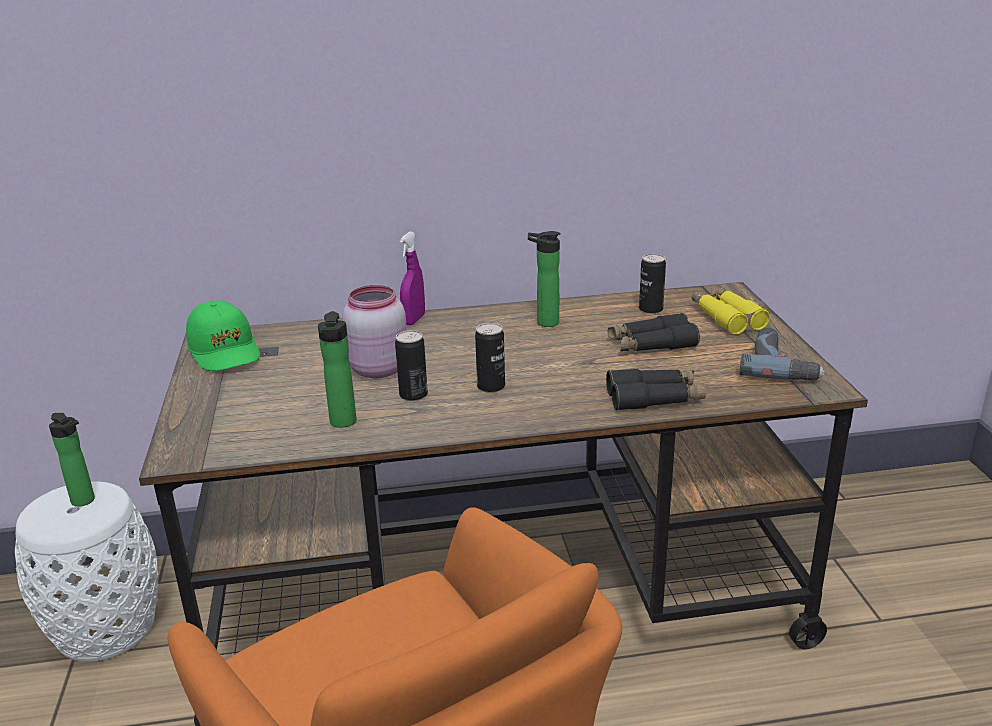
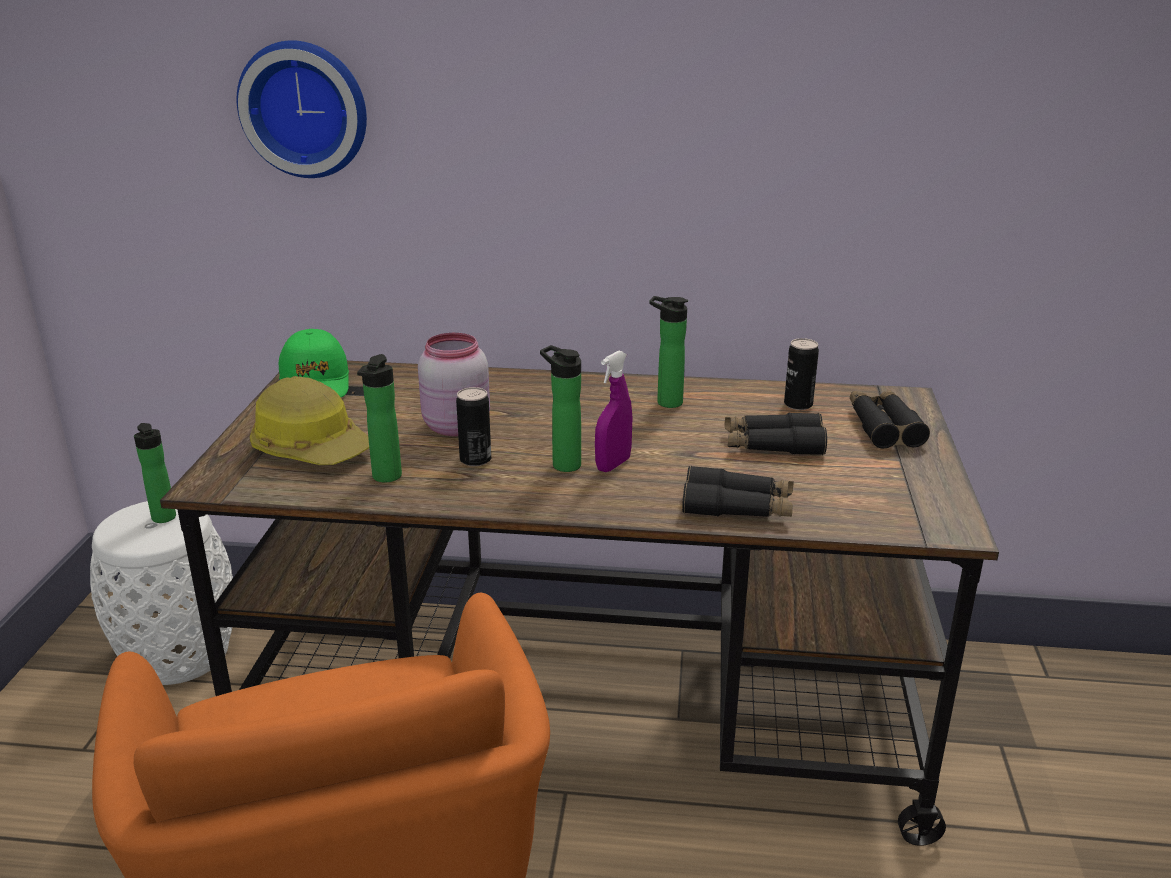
camera: 15 degrees right, 0 degrees up
purple spray bottle [400,232,425,326] -> purple spray bottle moved to [595,351,633,472]
can [475,323,505,393] -> bottle [540,345,581,472]
yellow binoculars [692,287,770,335] -> black binoculars [850,390,930,449]
power drill [739,327,825,381] -> none
none -> wall clock [237,40,367,178]
none -> hard hat [250,376,369,465]

